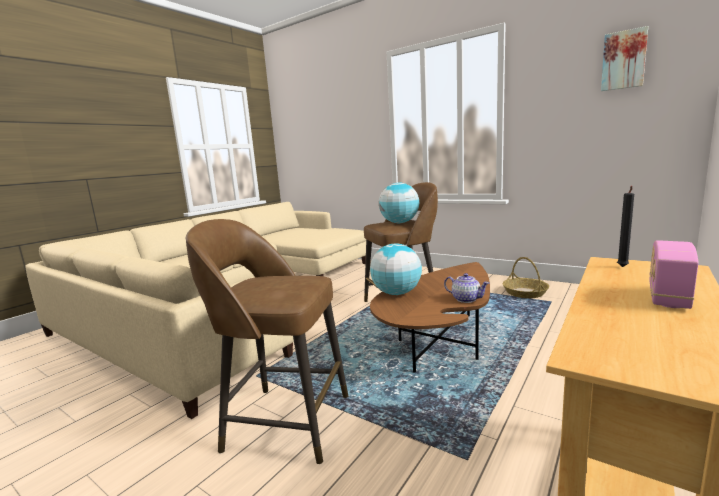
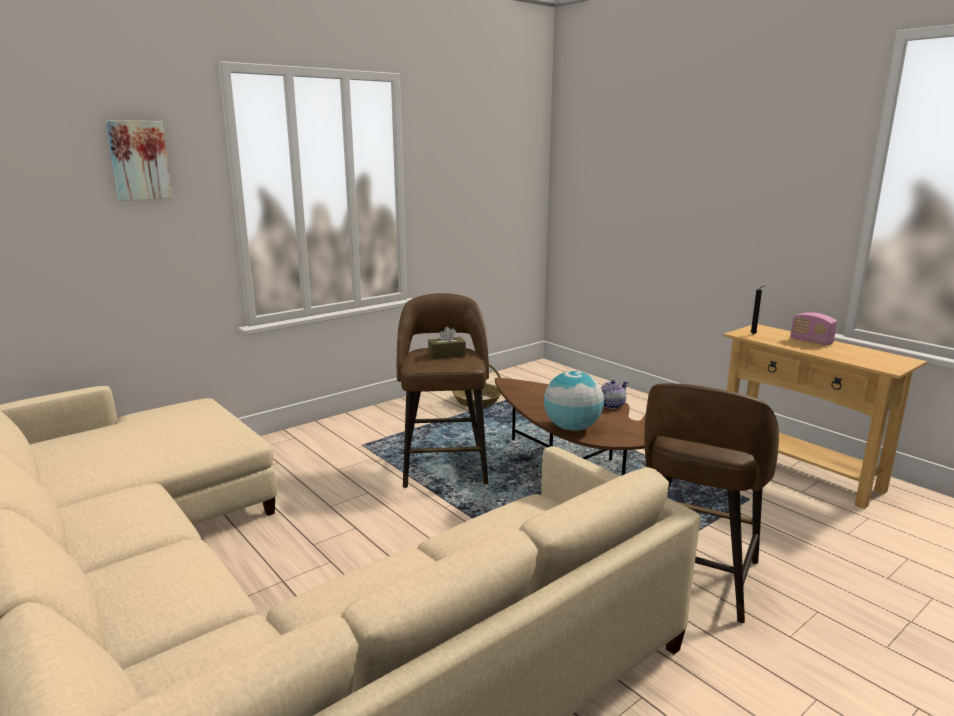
camera: 75 degrees left, 5 degrees up
globe [379,183,419,223] -> brown tissue box [428,327,466,359]
picture [601,26,648,91] -> picture moved to [106,120,172,201]

